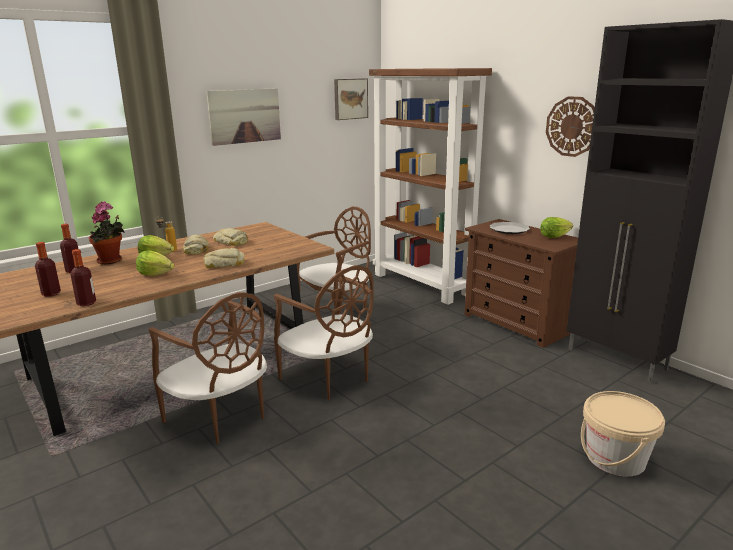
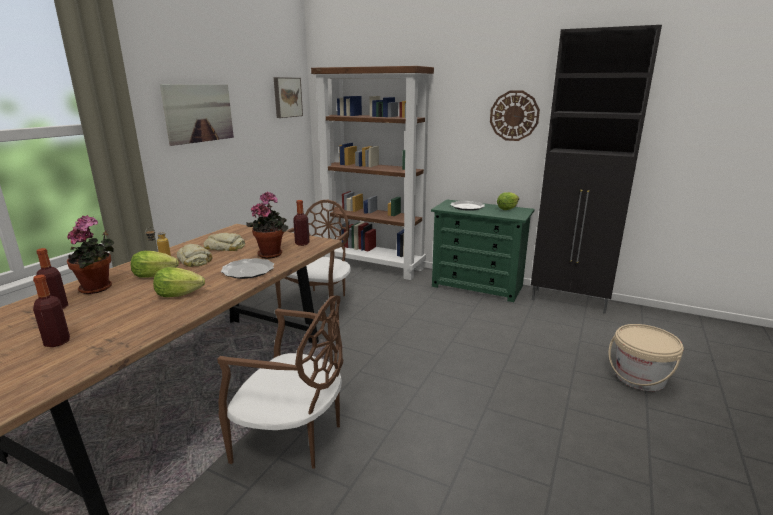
camera: 25 degrees left, 0 degrees up
bottle [70,249,96,306] -> bottle moved to [293,200,310,246]
bread [203,248,244,268] -> plate [221,258,274,279]
brown chair [274,265,374,400] -> none
brown dresser [464,219,578,348] -> green dresser [431,200,535,302]
none -> potted plant [246,192,288,258]

